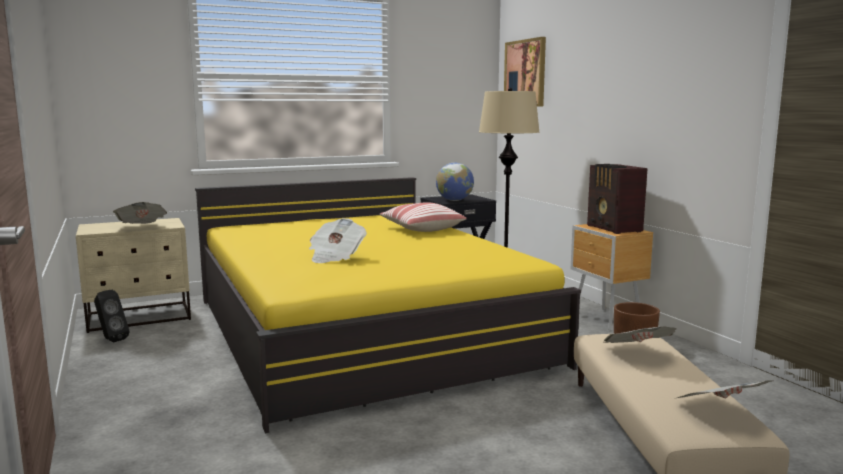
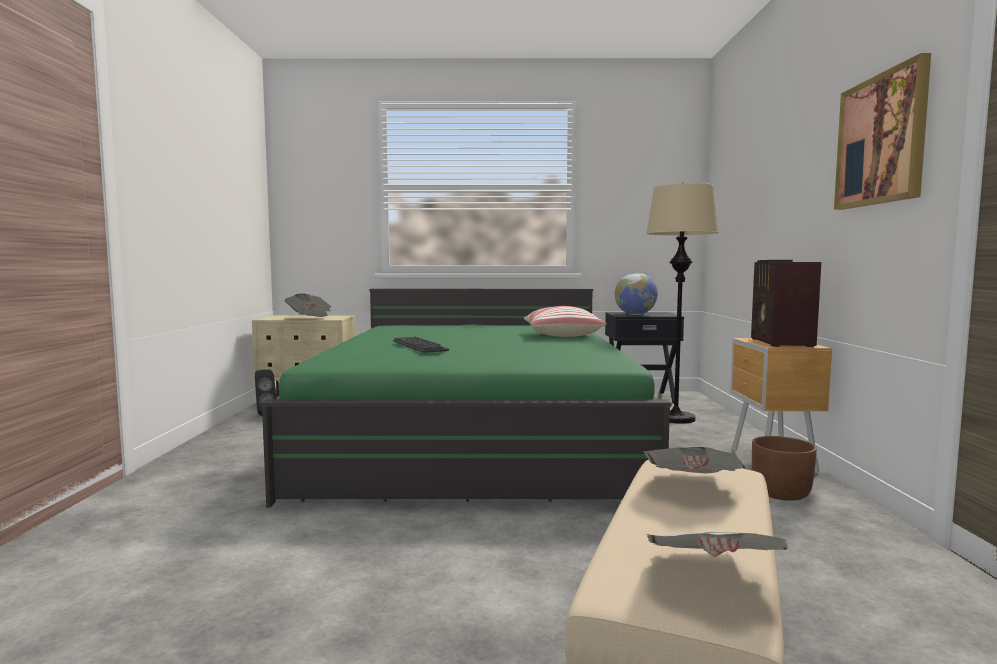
camera: 25 degrees right, 5 degrees down
yellow bed [195,177,581,433] -> green bed [260,289,671,508]
newspaper [309,218,366,263] -> keyboard [393,337,449,353]
picture [504,37,546,107] -> picture moved to [834,53,931,210]

